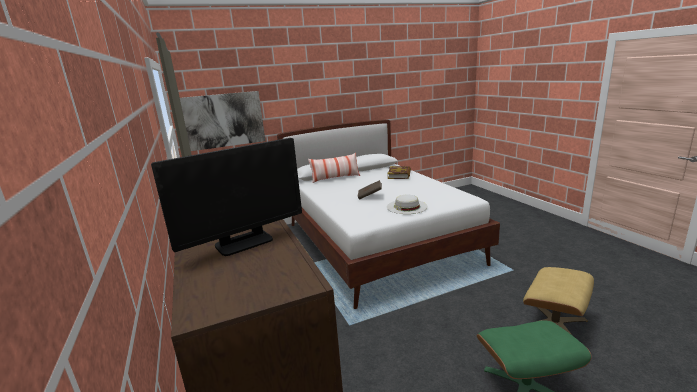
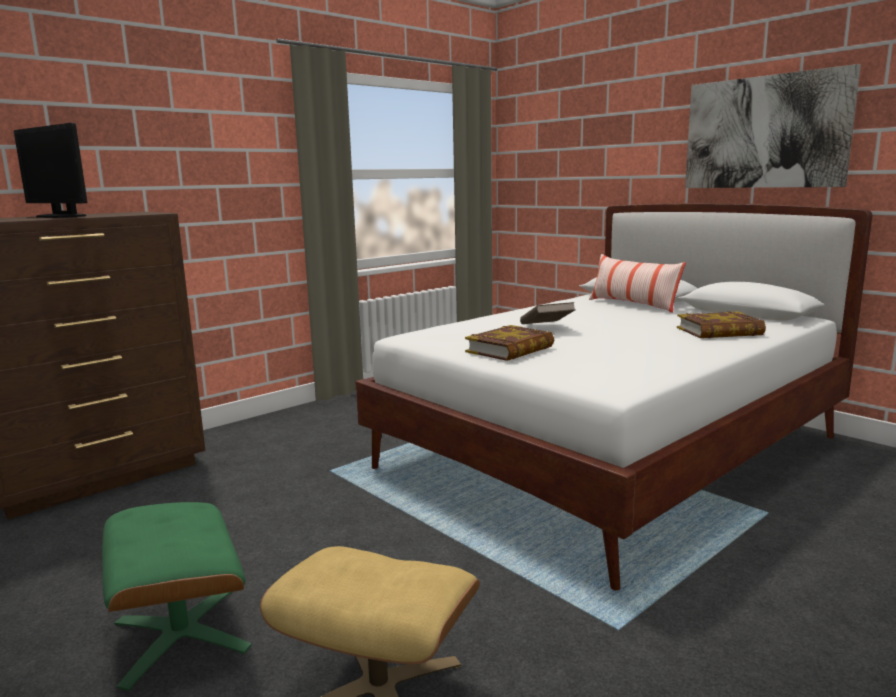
camera: 70 degrees right, 5 degrees down
picture [180,91,265,151] -> picture moved to [685,64,861,188]
white hat [387,195,428,214] -> book [465,325,554,361]

